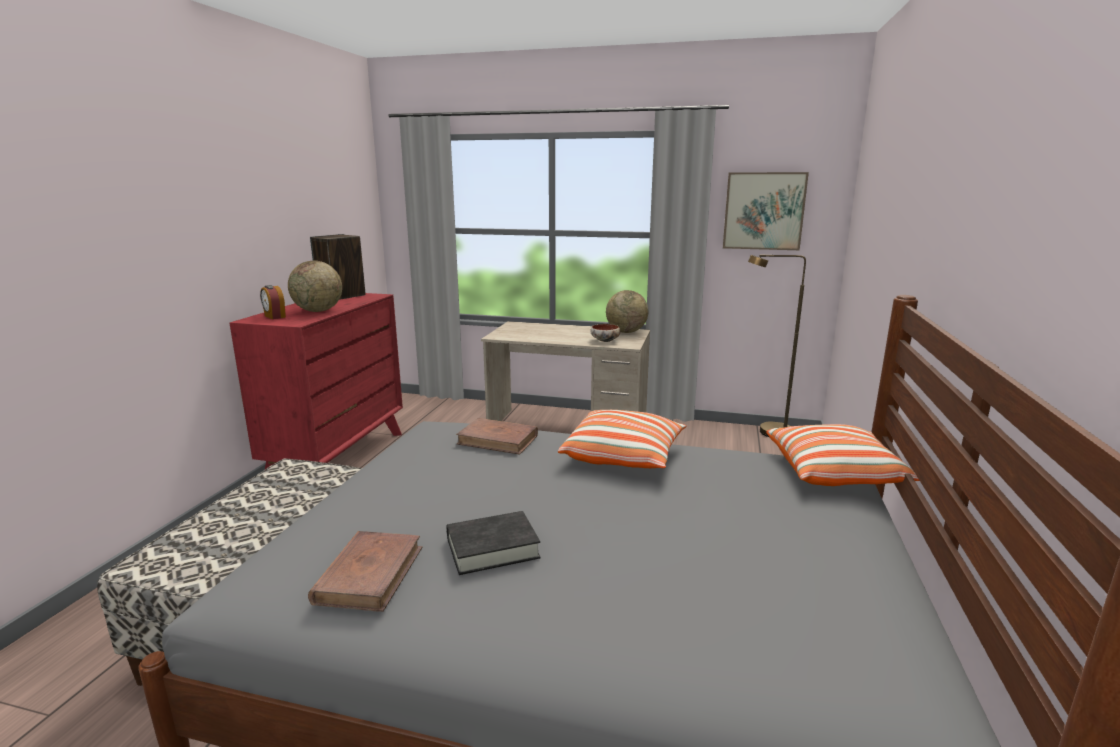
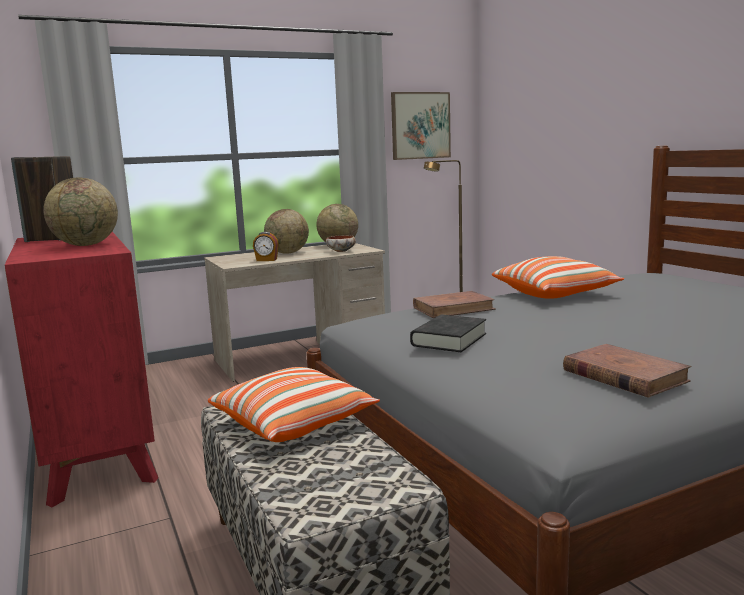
camera: 40 degrees left, 5 degrees down
alarm clock [260,285,286,319] -> alarm clock moved to [253,232,279,261]
black book [446,511,541,575] -> black book moved to [410,315,486,352]
pillow [766,424,919,486] -> pillow moved to [208,367,380,442]
none -> globe [264,209,309,254]

